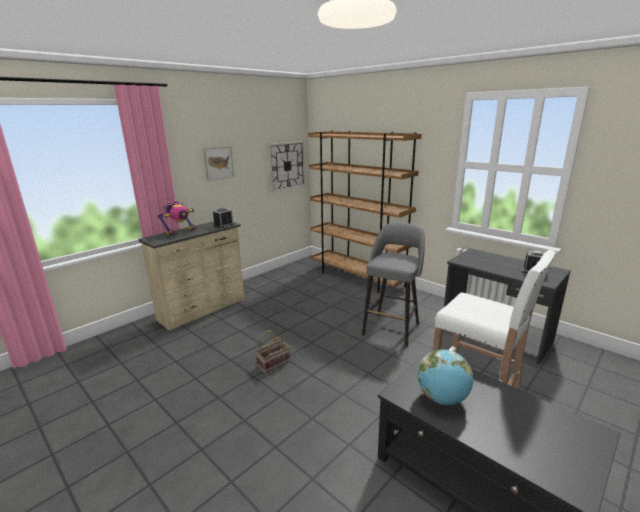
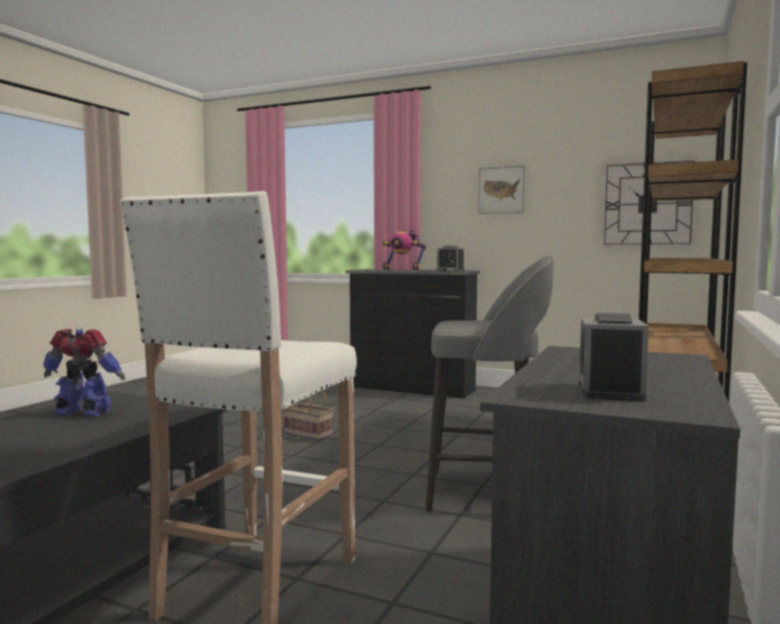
camera: 70 degrees right, 15 degrees down
beige dresser [138,221,245,331] -> black dresser [346,269,480,399]
globe [418,349,473,405] -> toy robot [43,329,125,416]

